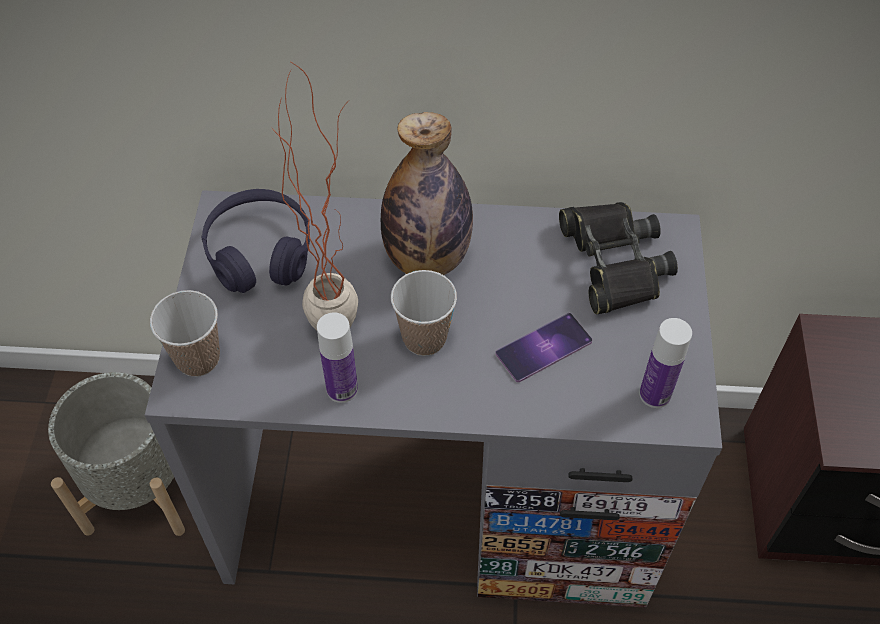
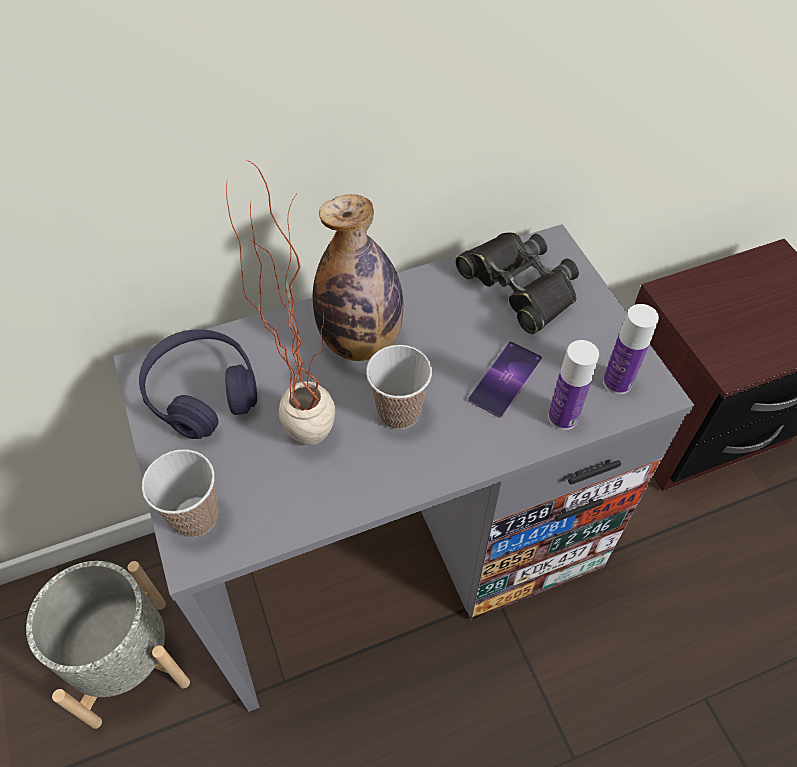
camera: 25 degrees left, 0 degrees up
bottle [317,312,358,403] -> bottle moved to [548,340,599,430]

